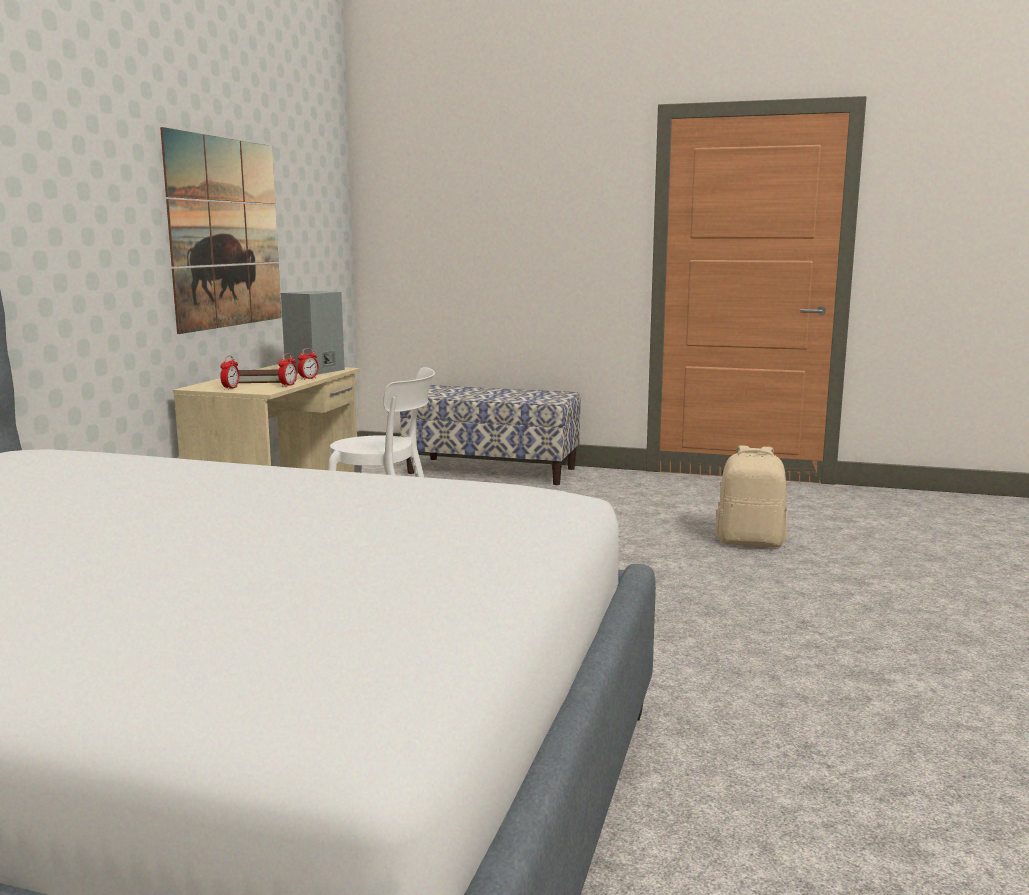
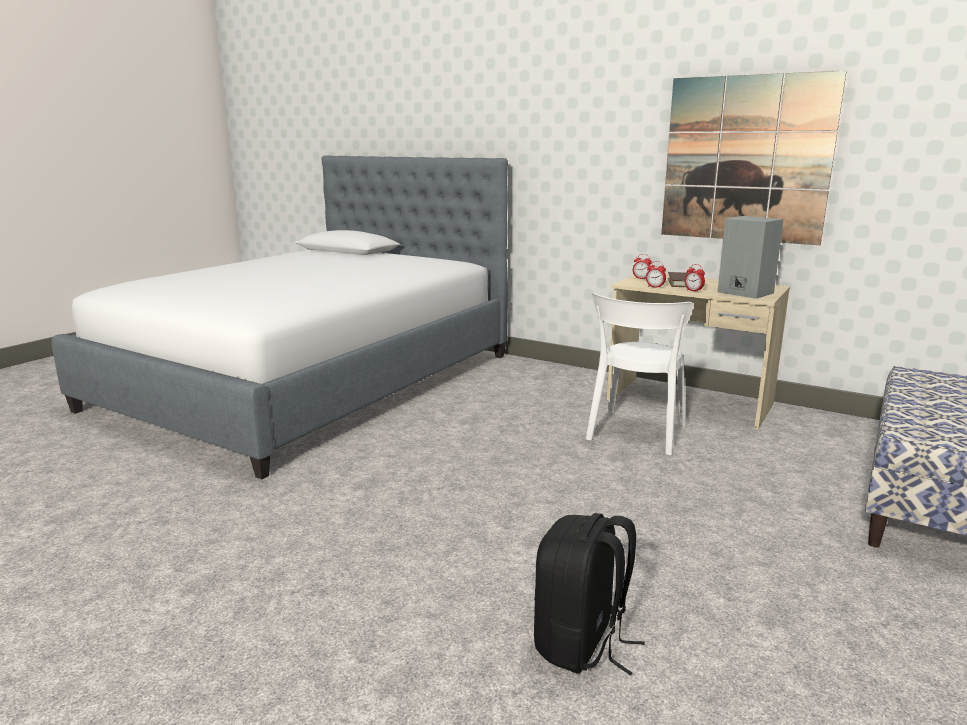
camera: 105 degrees right, 5 degrees up
beige backpack [716,446,788,547] -> black backpack [534,513,645,675]

